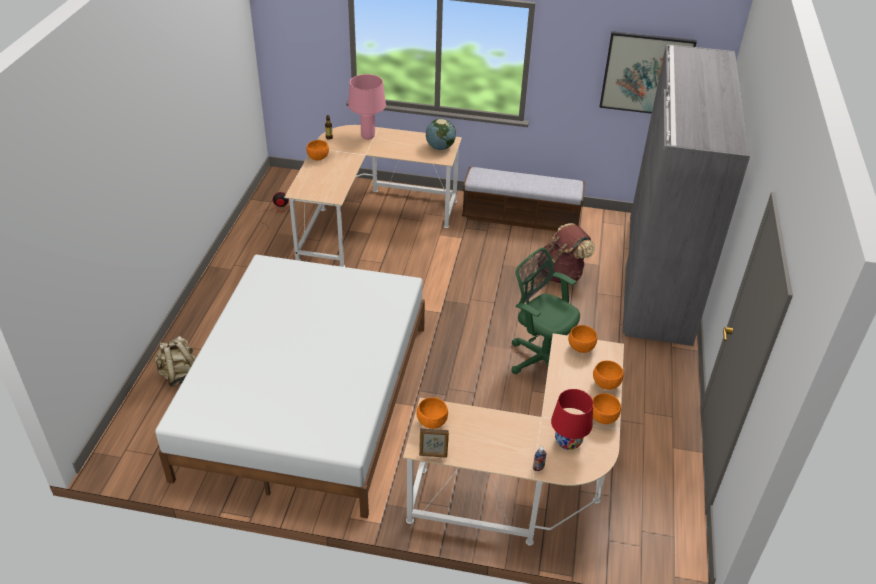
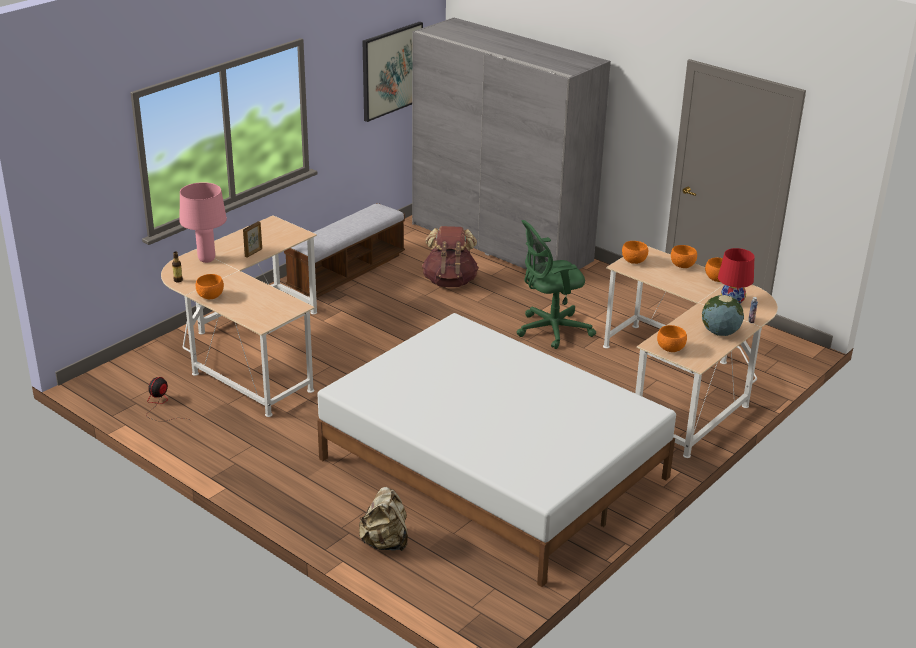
camera: 60 degrees left, 10 degrees down
picture frame [419,428,449,458] -> picture frame moved to [243,221,262,258]
globe [426,119,456,150] -> globe moved to [702,295,744,336]

